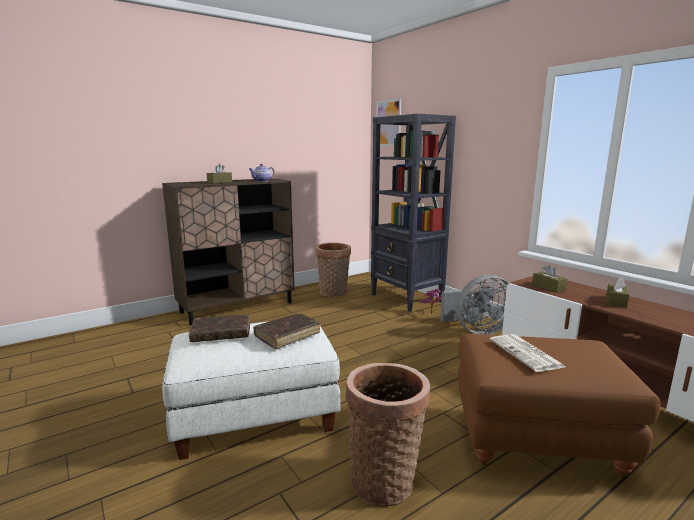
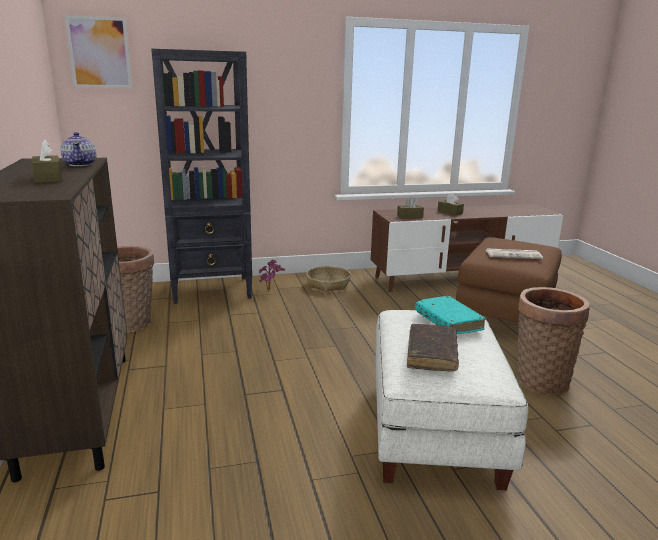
camera: 70 degrees left, 5 degrees up
brown book [253,313,320,349] -> turquoise book [415,296,485,334]
grey fan [440,275,509,335] -> basket [306,266,351,292]

